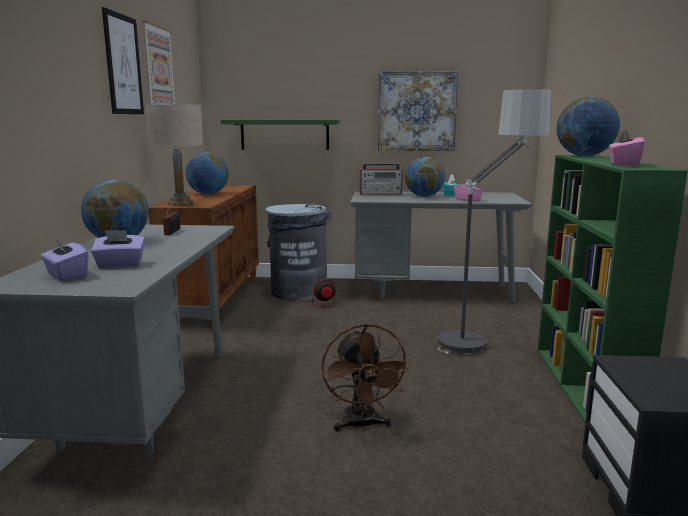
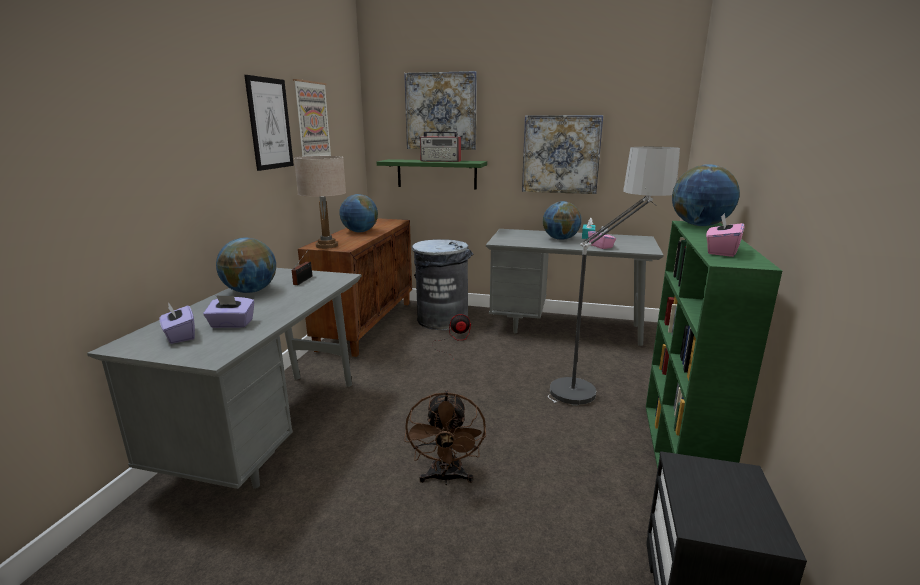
camera: 10 degrees right, 5 degrees up
radio [360,163,403,195] -> radio moved to [420,132,461,162]
none -> picture [404,71,477,150]

